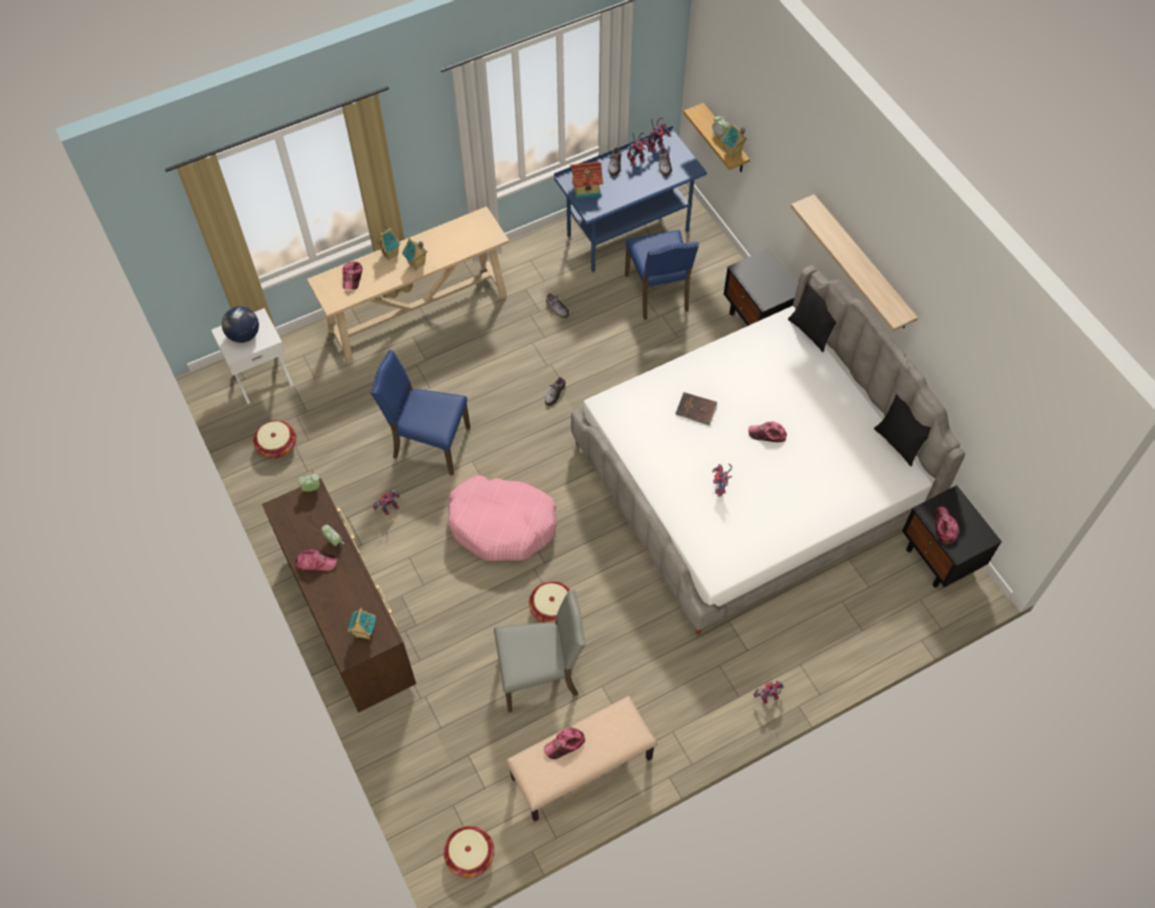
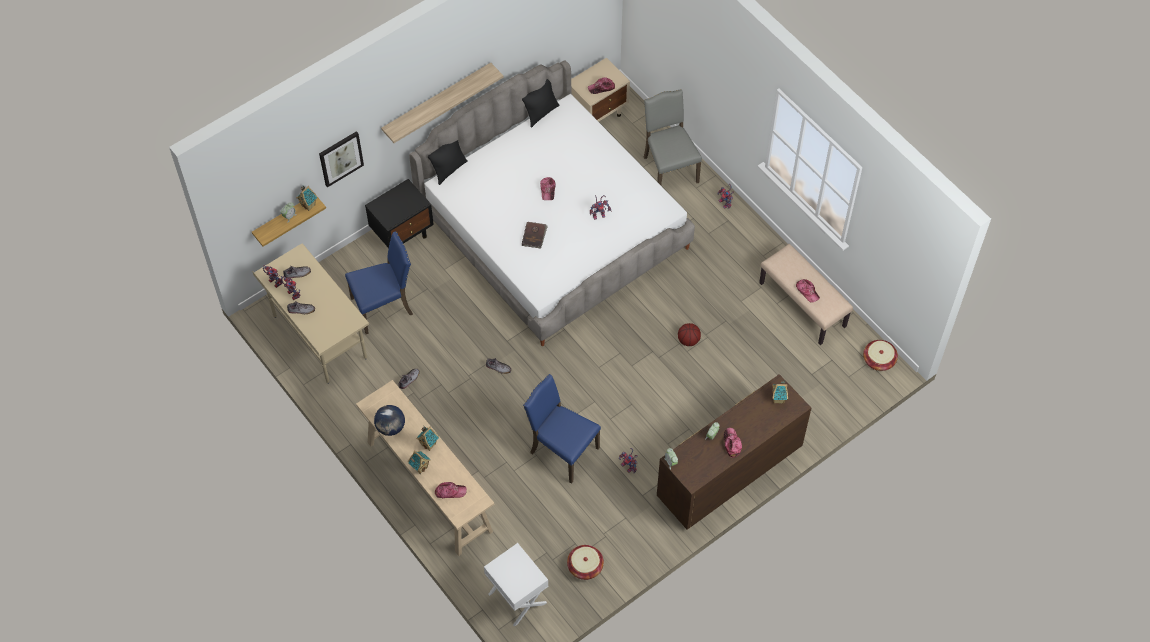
camera: 100 degrees left, 0 degrees up
globe [222,306,259,343] -> globe moved to [374,405,405,436]
blue chair [370,350,470,476] -> blue chair turned 120 degrees clockwise [523,374,601,484]
pink dog bed [448,475,557,561] -> none
grey chair [494,590,586,712] -> grey chair moved to [644,89,702,185]
basket [529,581,570,623] -> basketball [678,323,701,346]
blue desk [554,126,707,273] -> beige desk [252,243,369,384]
toy house [570,162,603,199] -> none
black nightstand [902,485,1002,588] -> beige nightstand [571,58,630,122]
none -> picture [319,131,364,187]

